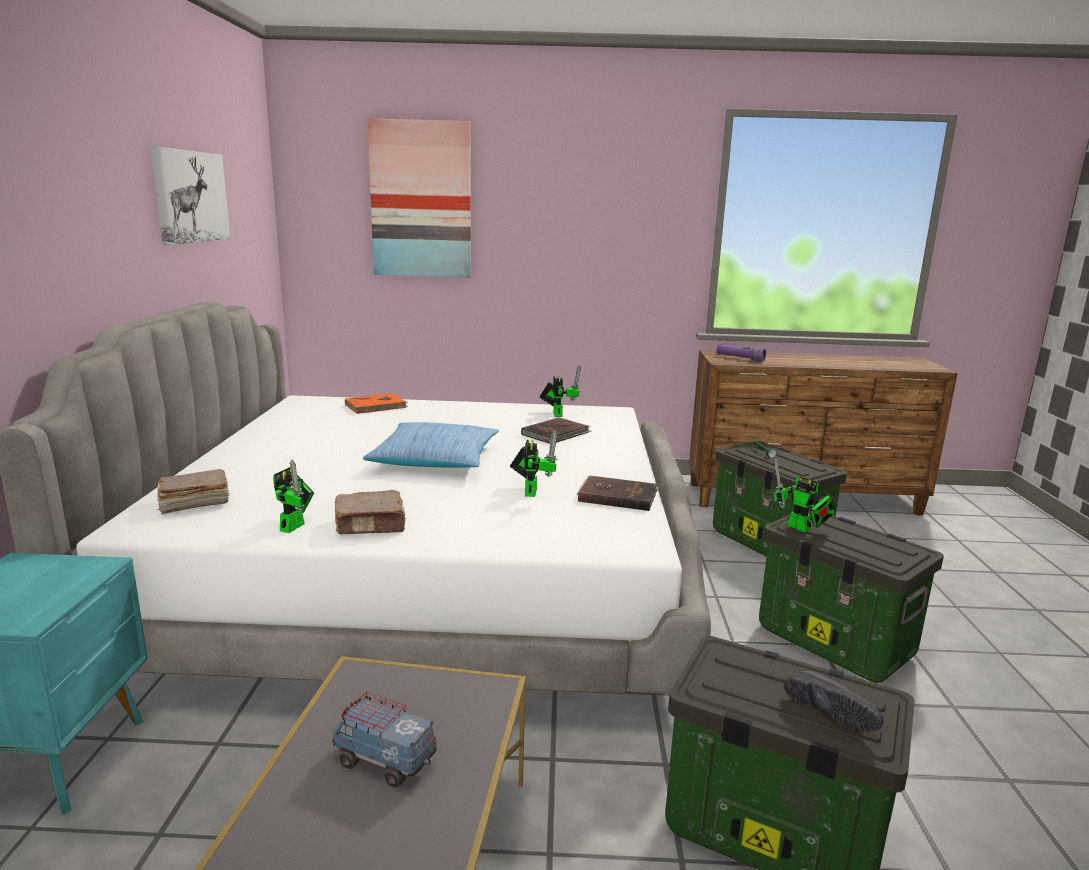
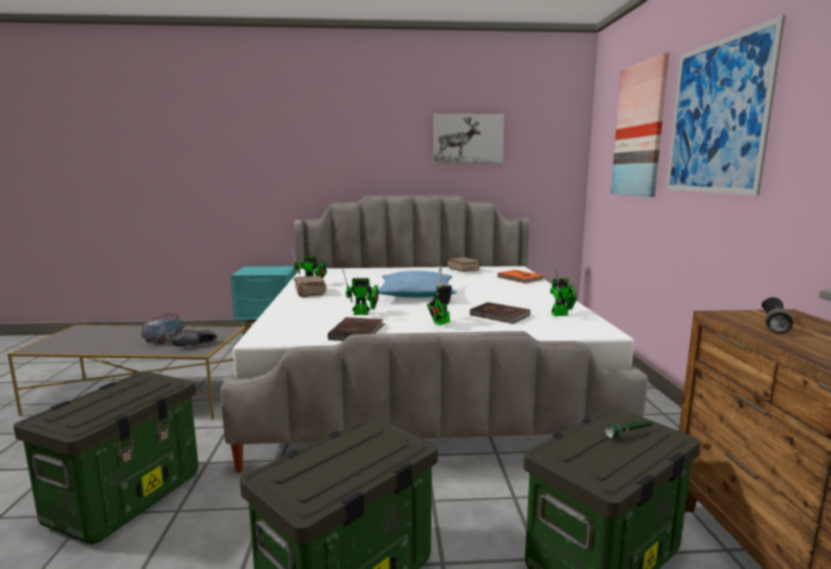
camera: 85 degrees right, 5 degrees down
brown book [157,469,229,514] -> brown book moved to [447,257,481,272]
purple flashlight [716,344,766,362] -> black flashlight [762,297,793,333]
toy robot [773,458,835,532] -> toy robot moved to [427,266,452,325]
black shoe [784,669,883,732] -> black shoe moved to [171,330,217,346]
none -> picture [666,15,786,195]

